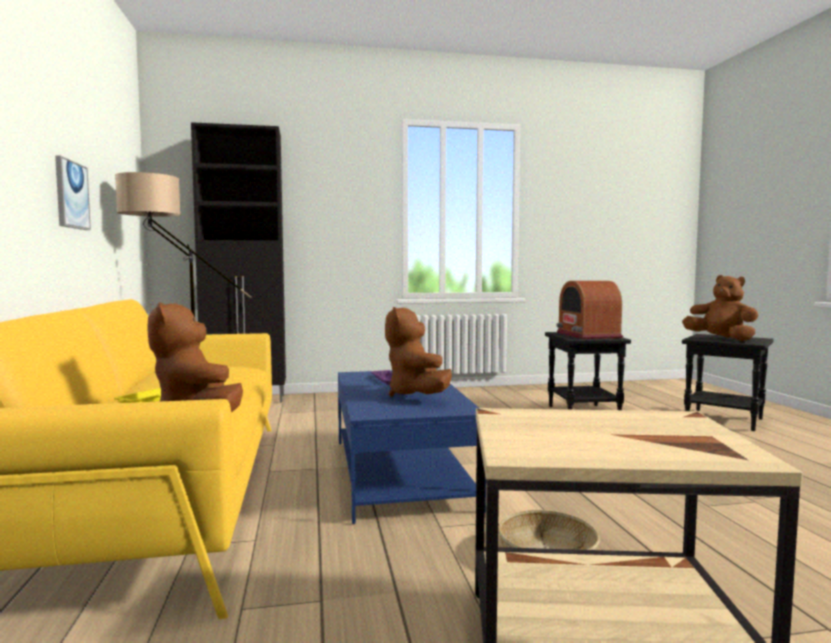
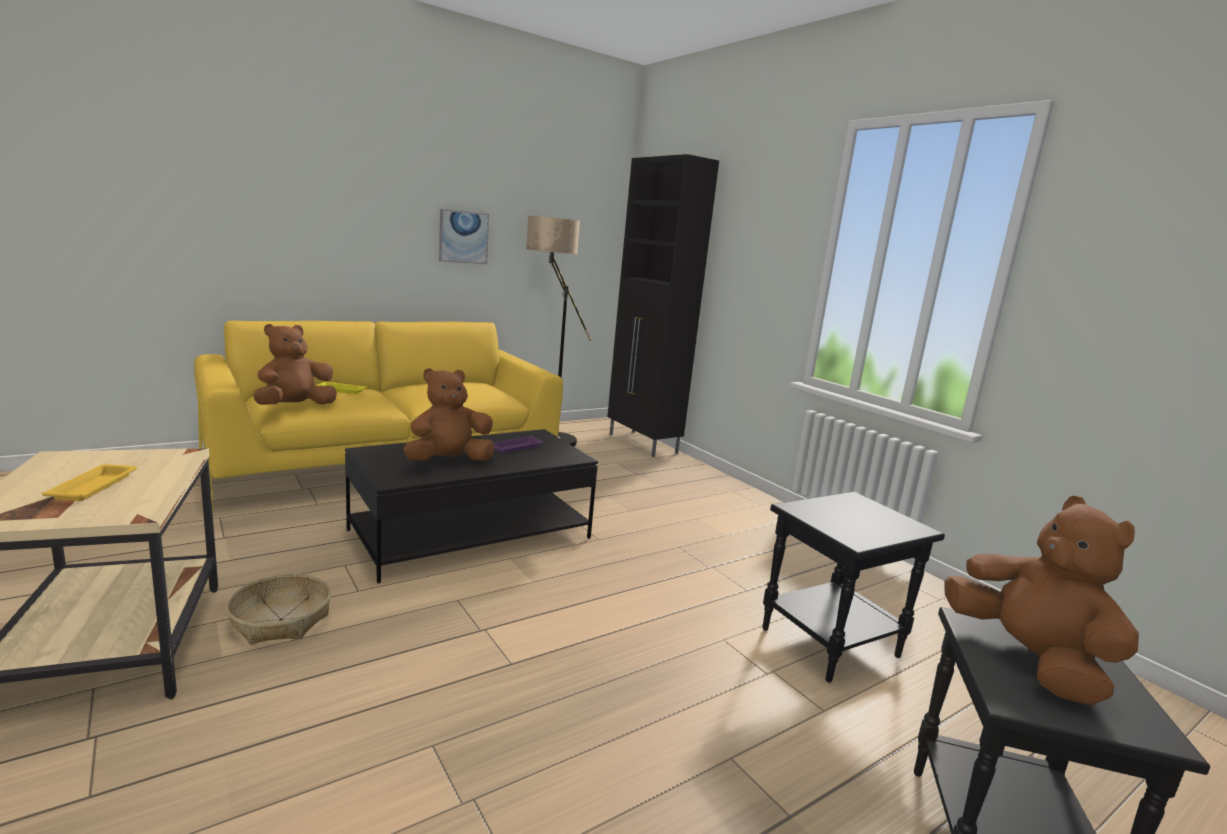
camera: 65 degrees right, 10 degrees up
blue coffee table [338,371,486,524] -> black coffee table [345,429,598,584]
radio [556,281,623,339] -> none
brown plush toy [682,275,759,341] -> brown plush toy turned 45 degrees counterclockwise [945,496,1139,706]
none -> yellow tray [42,464,137,501]

